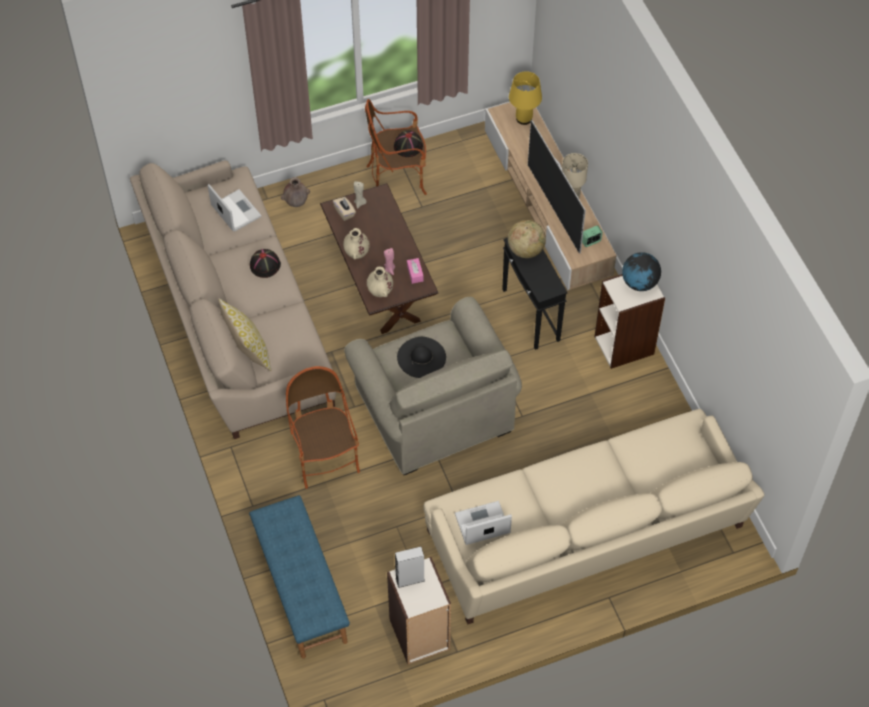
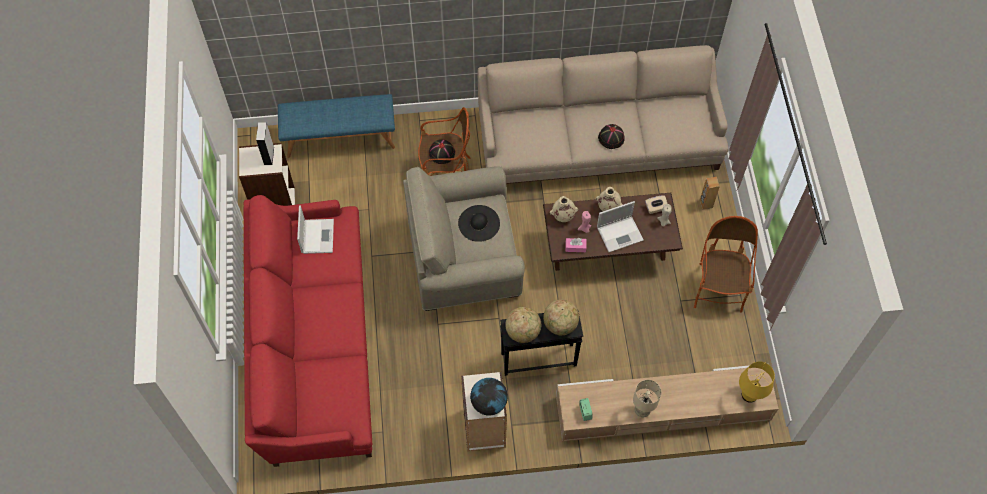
camera: 105 degrees right, 5 degrees up
laptop [208,184,262,231] -> laptop moved to [597,201,644,252]
pillow [218,299,271,371] -> none
brown vase [281,177,310,207] -> brown speaker [700,177,720,209]
black hat [394,130,423,157] -> black hat moved to [429,139,455,164]
beige sofa [423,409,764,624] -> red sofa [244,195,372,467]
television [528,120,586,254] -> none
none -> globe [505,307,541,343]

